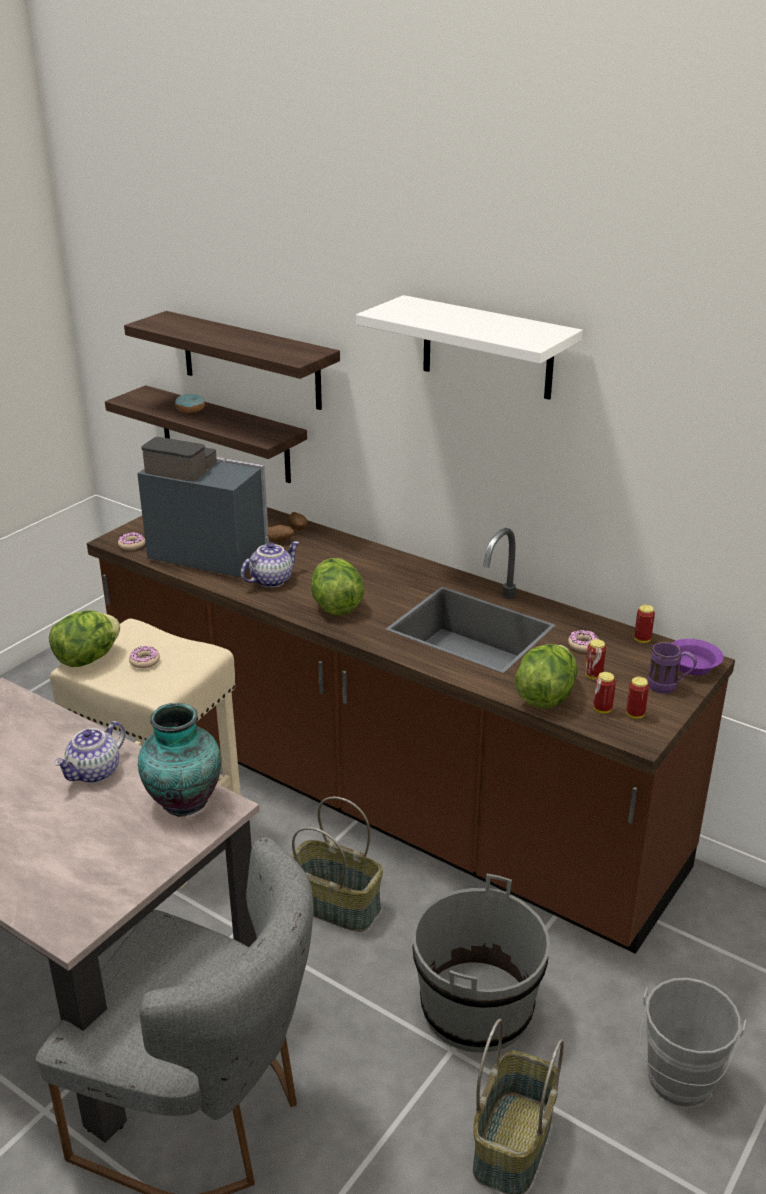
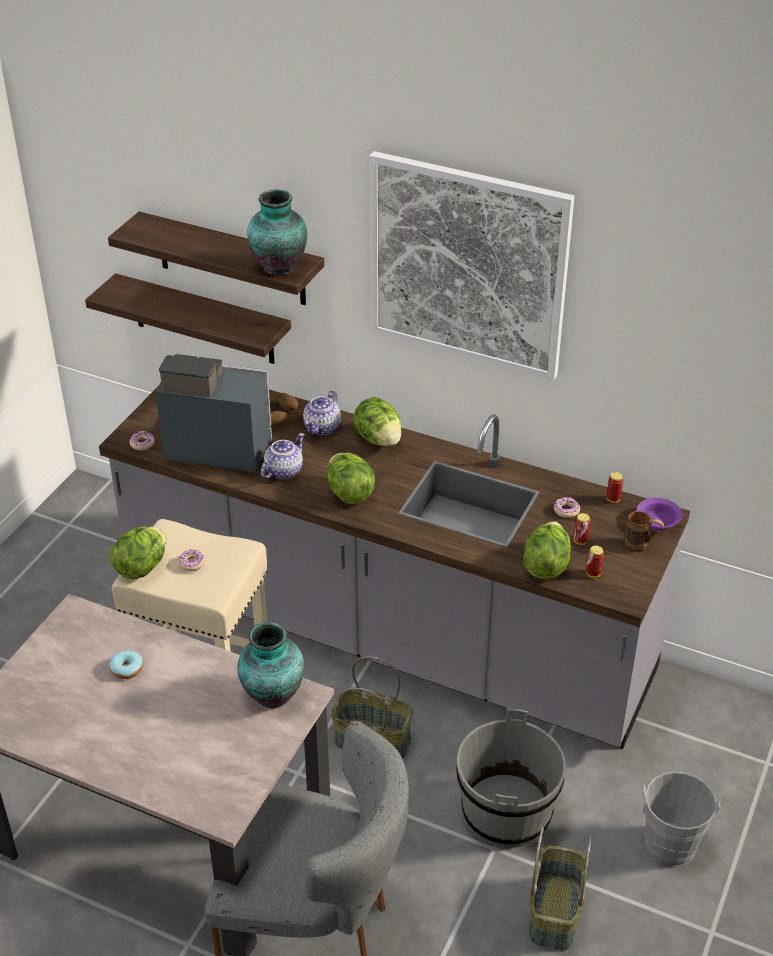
camera: 10 degrees left, 10 degrees up
teapot [54,721,125,783] -> teapot moved to [303,390,341,435]
brown counter [87,507,735,954] -> grey counter [99,387,690,749]
donut [175,394,205,413] -> donut moved to [109,650,143,679]
white shelf [356,295,583,400] -> picture [370,151,575,380]
can [626,677,649,719] -> none
purple mug [648,642,697,694] -> brown mug [625,511,665,552]
none -> vase [247,190,307,275]
none -> lettuce [353,397,401,446]

